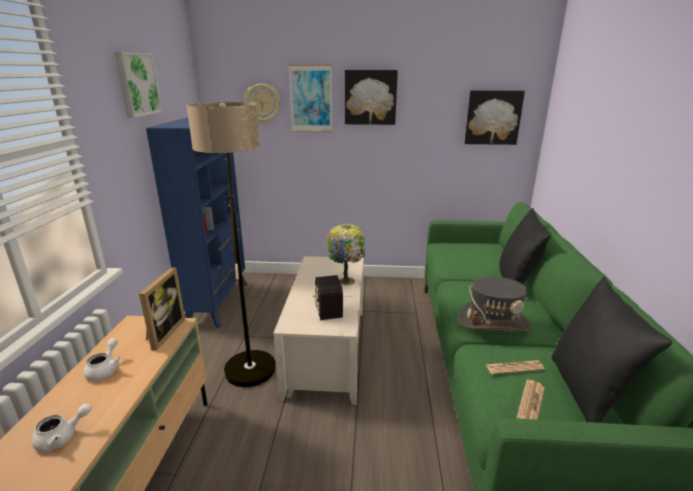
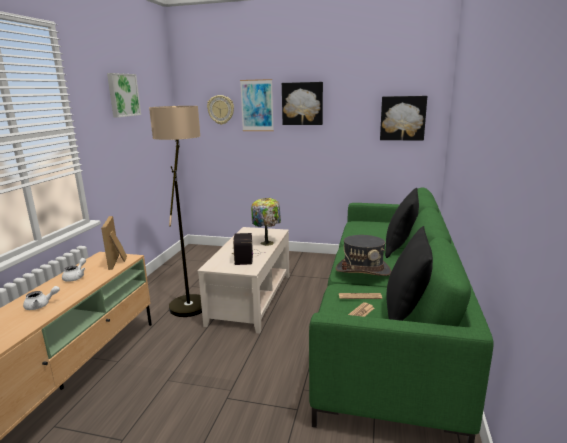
camera: 10 degrees right, 5 degrees down
picture frame [139,267,185,351] -> picture frame turned 150 degrees clockwise [101,216,127,270]
blue bookcase [146,117,247,328] -> none

